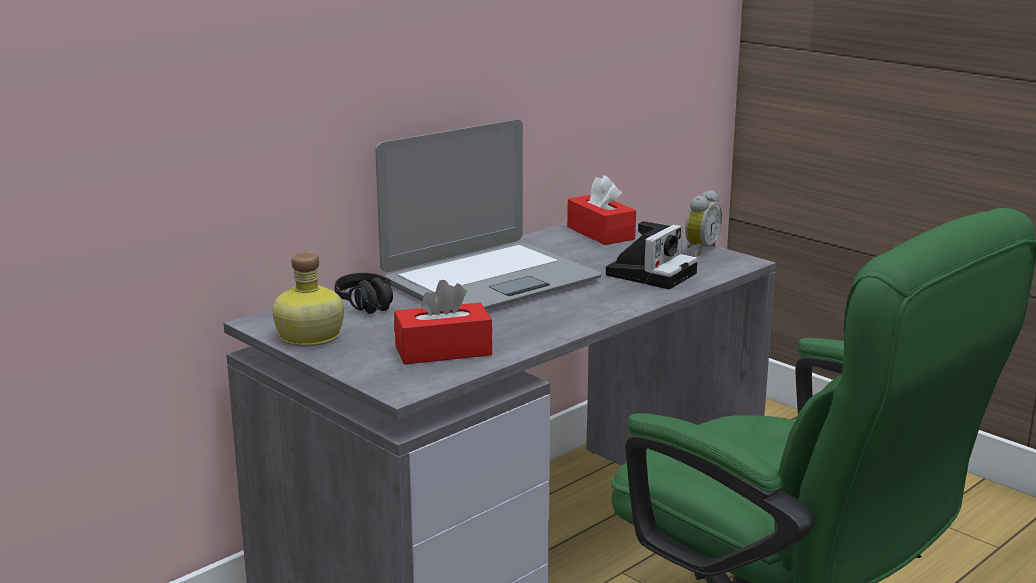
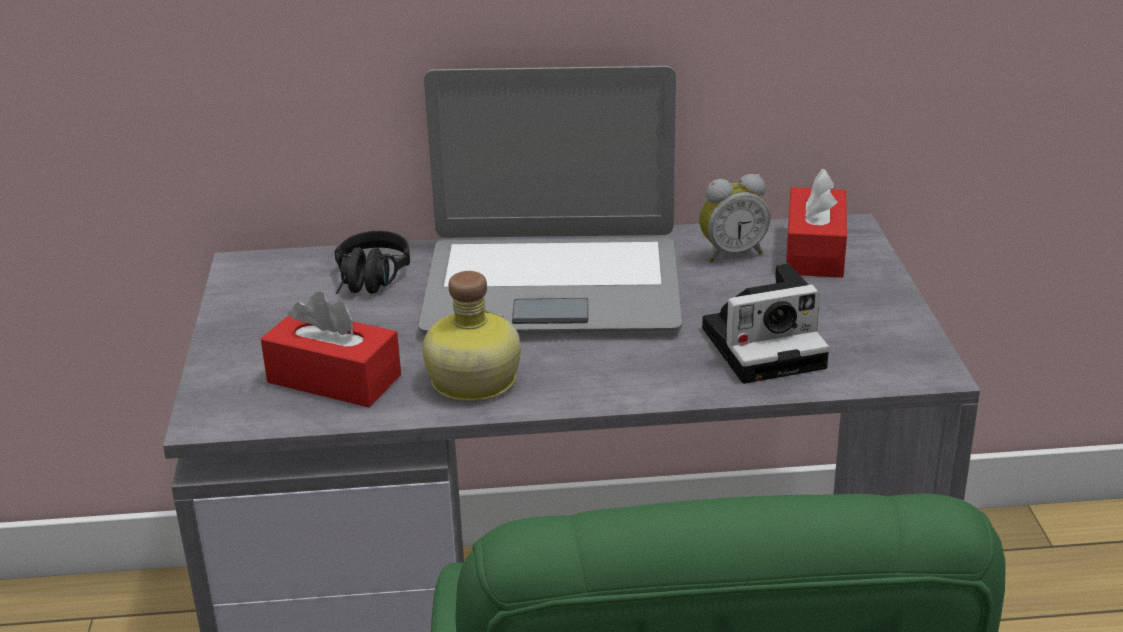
camera: 40 degrees right, 10 degrees up
bottle [272,252,344,346] -> bottle moved to [422,271,521,402]
alarm clock [685,190,722,256] -> alarm clock moved to [699,174,771,263]

